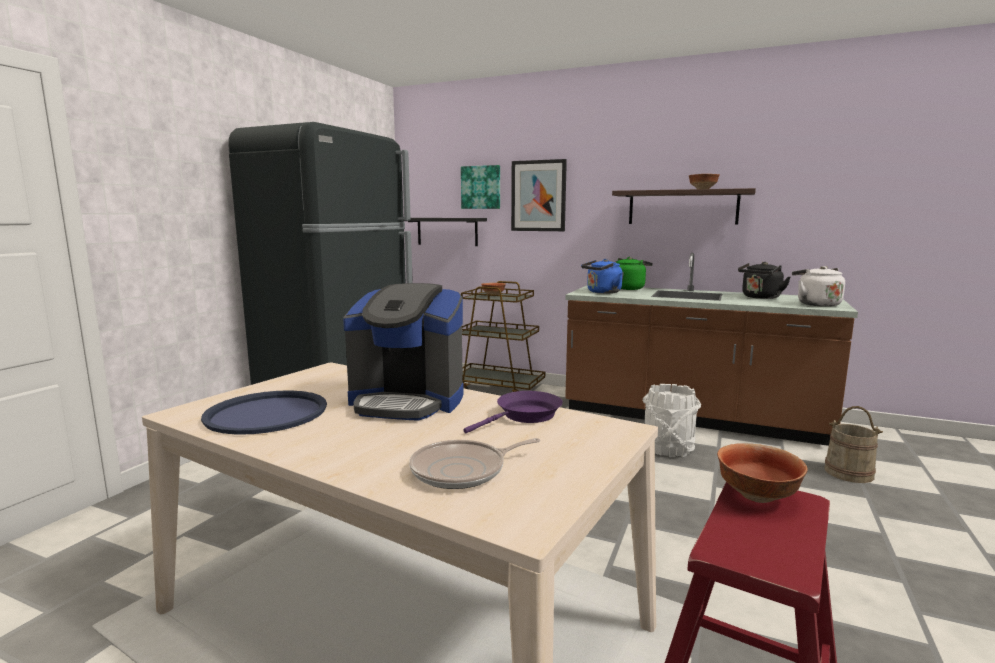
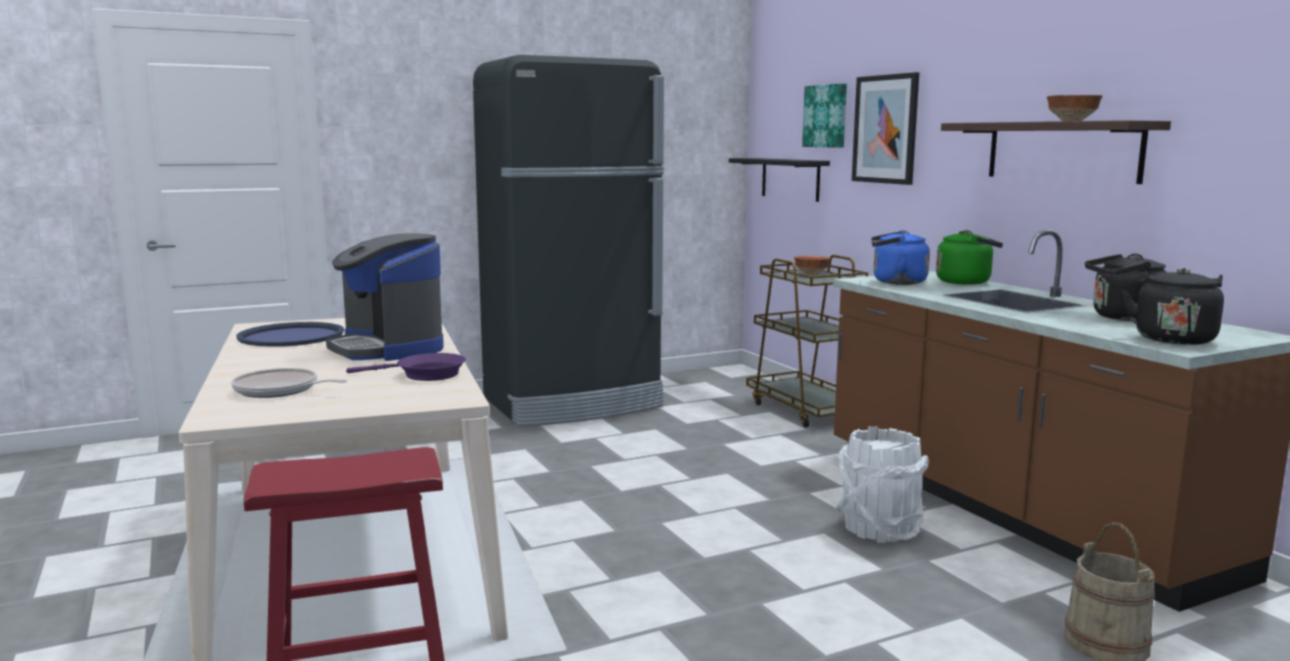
camera: 40 degrees right, 0 degrees up
bowl [717,443,808,503] -> none
white kettle [792,266,845,307] -> black kettle [1120,268,1224,345]

